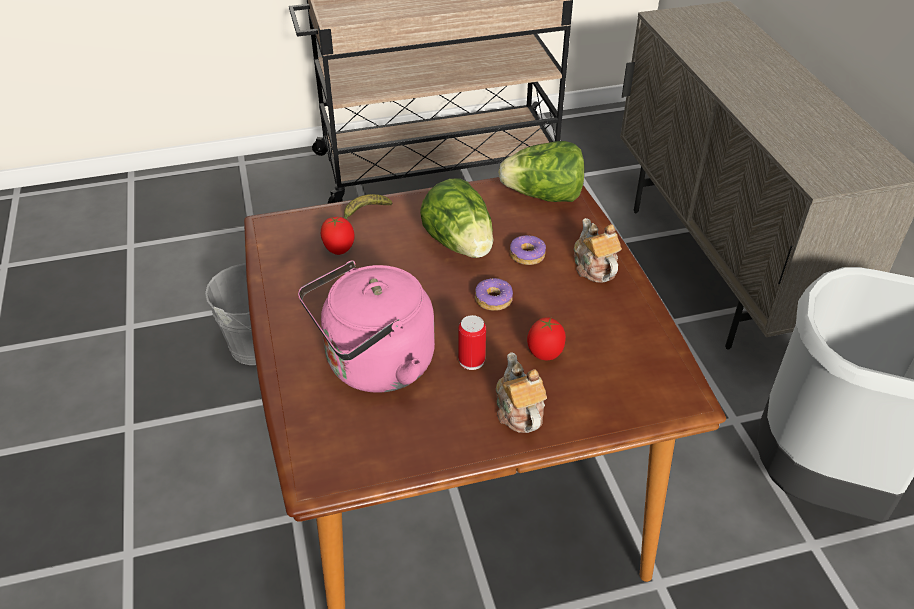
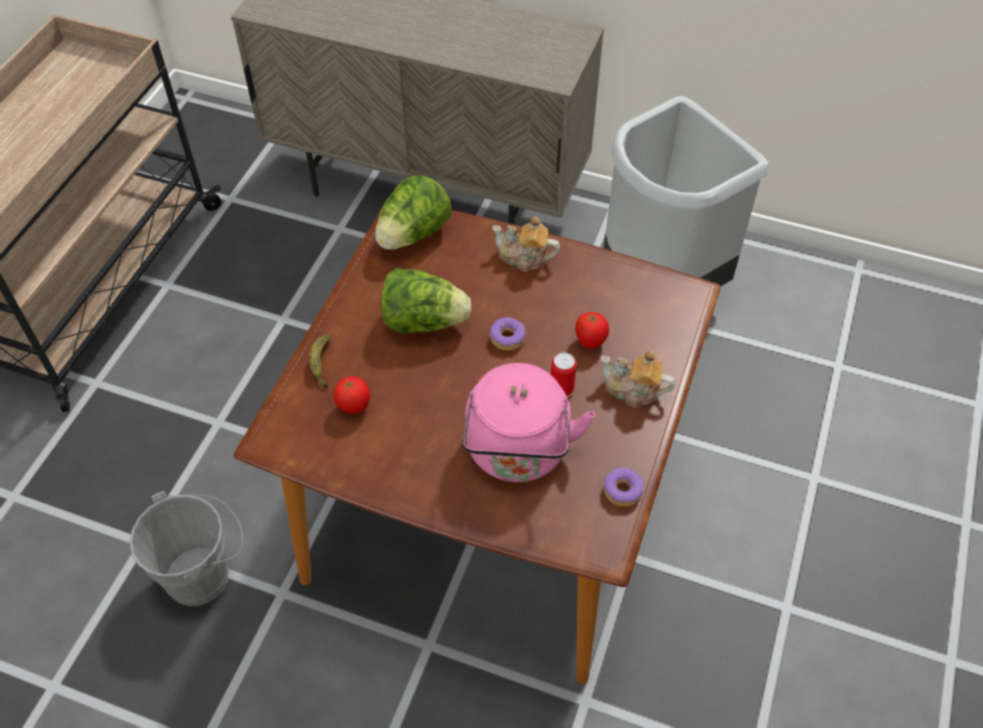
camera: 55 degrees left, 10 degrees up
donut [510,235,546,265] -> donut moved to [603,468,644,507]

